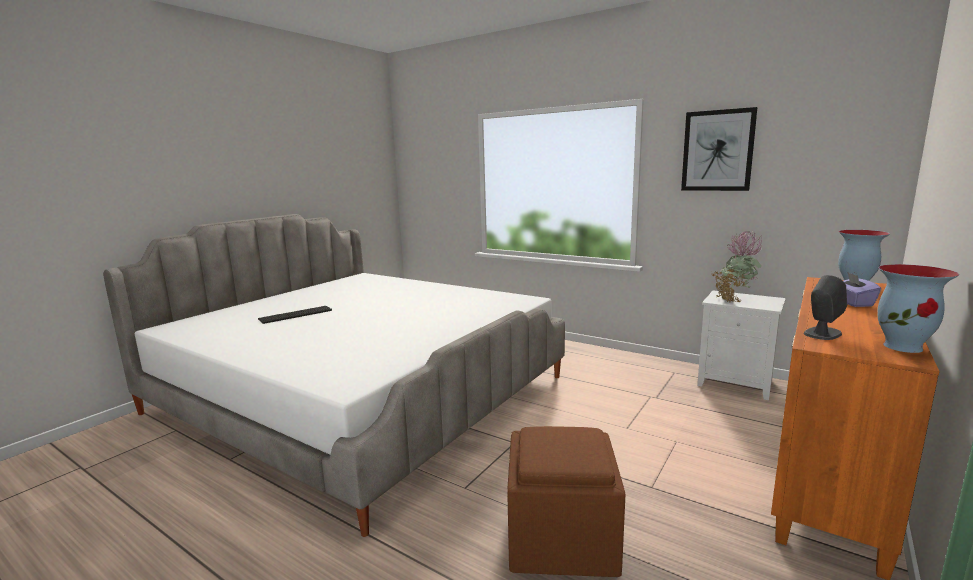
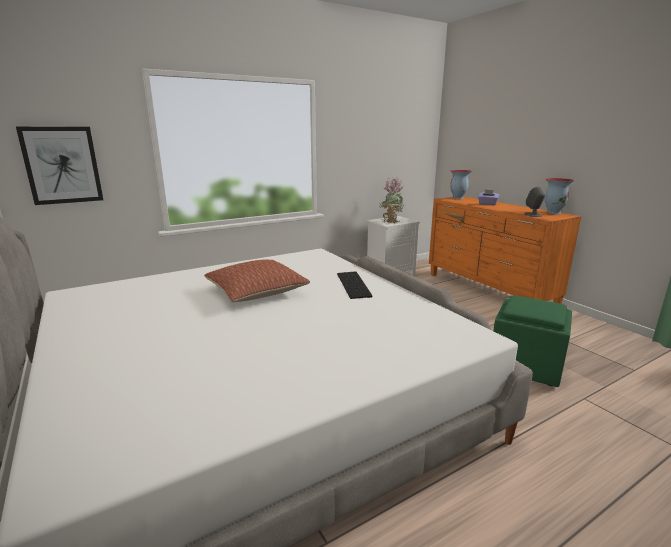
camera: 65 degrees left, 5 degrees up
keyboard [258,306,332,324] -> keyboard moved to [337,271,373,299]
brown ottoman [507,426,625,577] -> green ottoman [493,296,572,387]
picture [681,107,757,191] -> picture moved to [16,127,103,205]
none -> pillow [204,260,310,302]

